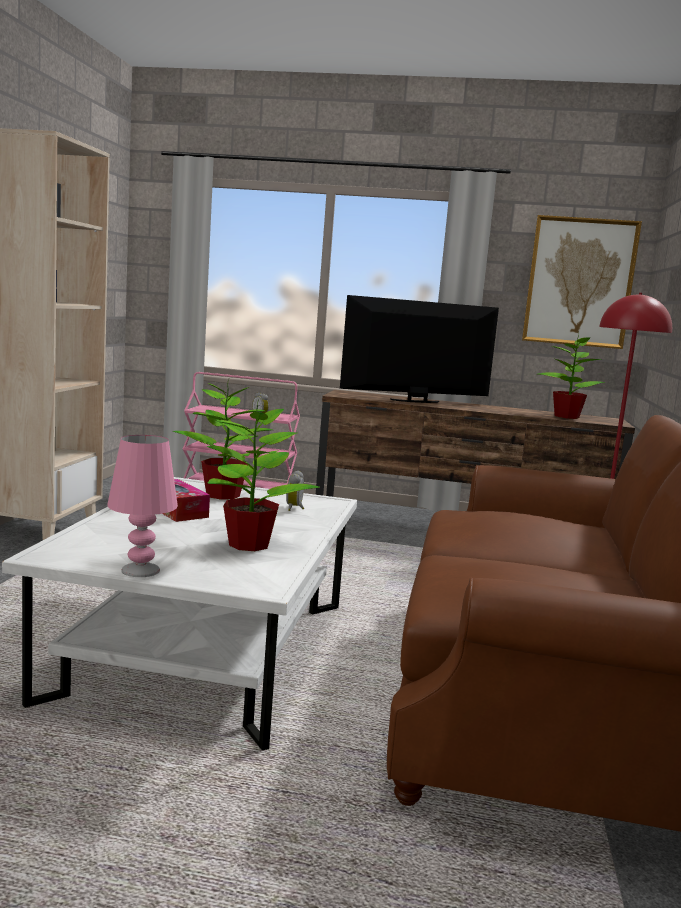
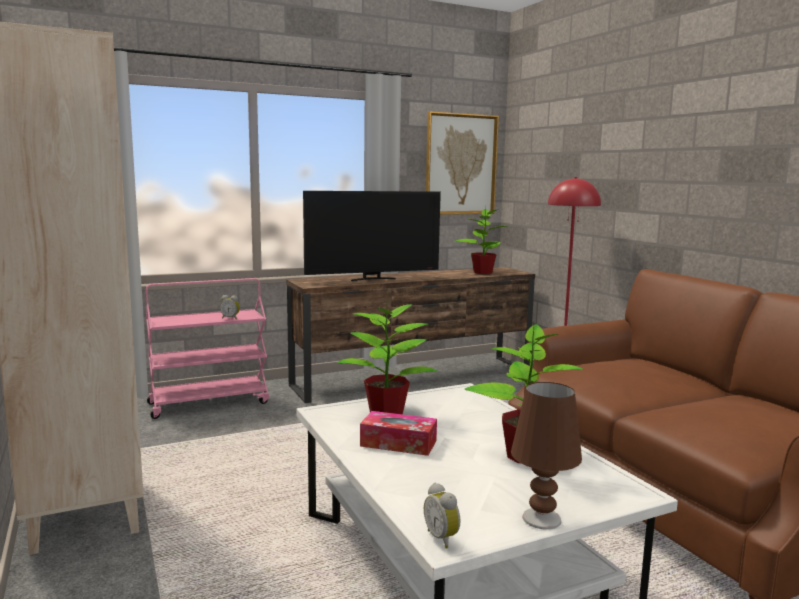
camera: 35 degrees left, 0 degrees up
pink table lamp [107,435,178,577] -> brown table lamp [511,382,582,530]
alarm clock [286,471,304,511] -> alarm clock moved to [424,483,460,548]
television [340,295,499,403] -> television turned 150 degrees counterclockwise [303,191,441,281]

